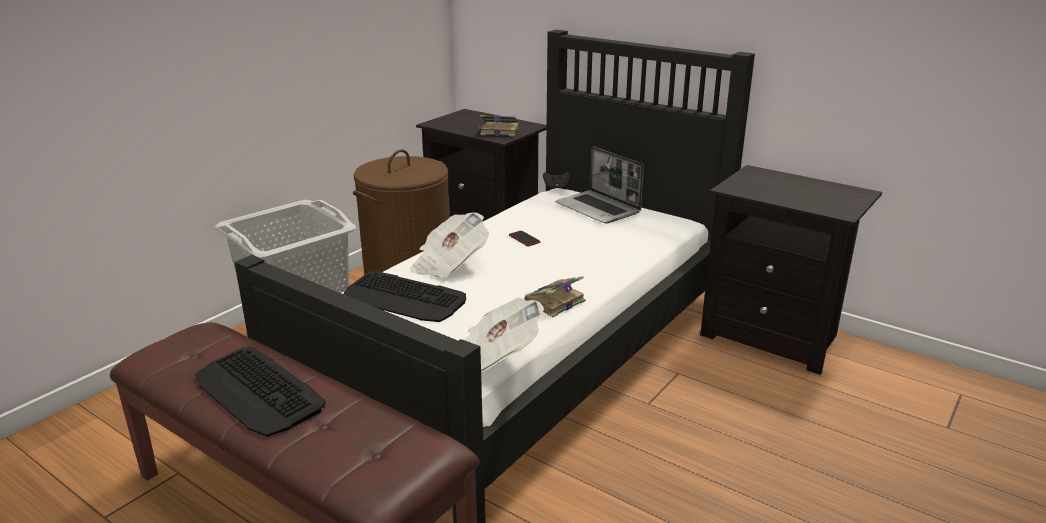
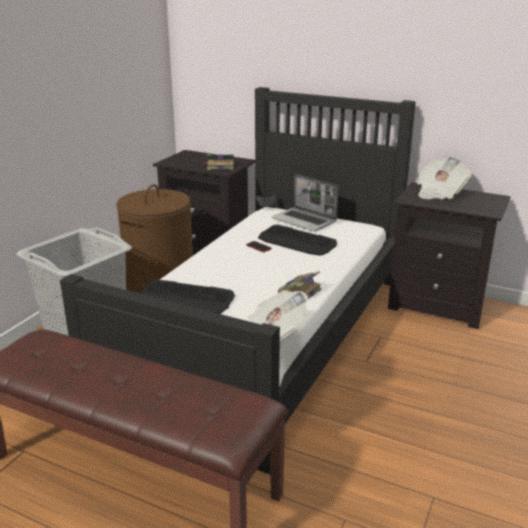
camera: 10 degrees left, 0 degrees up
keyboard [195,346,326,437] -> keyboard moved to [258,225,337,256]
newspaper [410,212,489,278] -> newspaper moved to [417,157,472,199]

